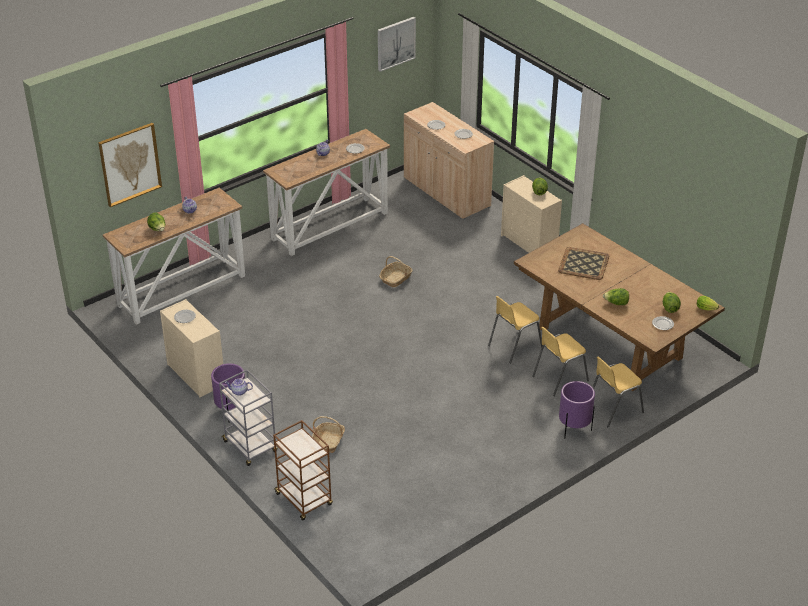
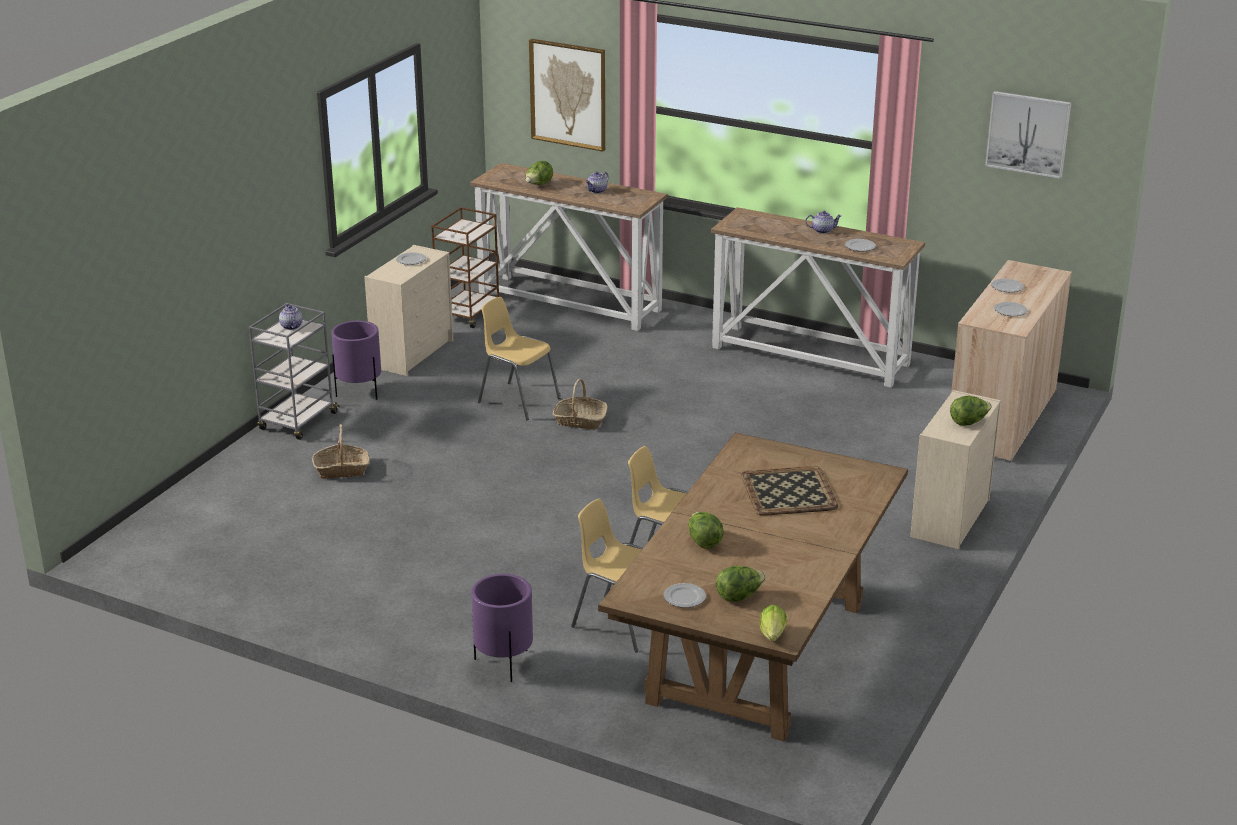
camera: 65 degrees right, 10 degrees down
brown cart [273,420,333,521] -> brown cart moved to [431,207,499,328]
basket [379,256,413,287] -> basket moved to [553,378,608,430]
yellow chair [593,356,644,428] -> yellow chair moved to [478,297,560,420]

